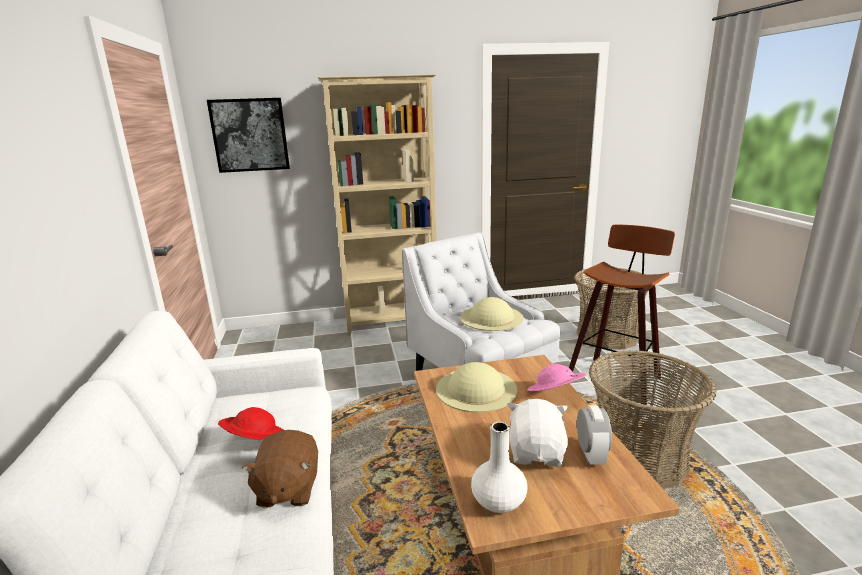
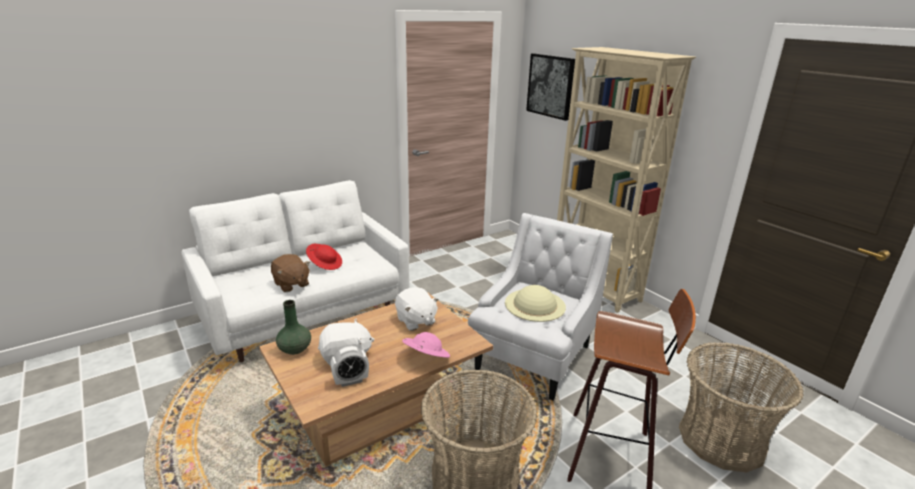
camera: 65 degrees right, 5 degrees up
brown plush toy [242,430,318,508] -> brown plush toy turned 105 degrees counterclockwise [271,254,310,292]
beige hat [436,362,517,413] -> white plush toy [395,287,439,331]
white vase [471,422,528,513] -> green vase [276,300,311,355]

